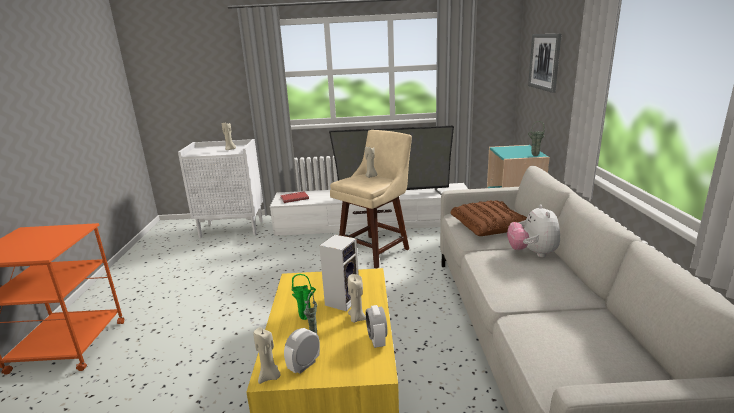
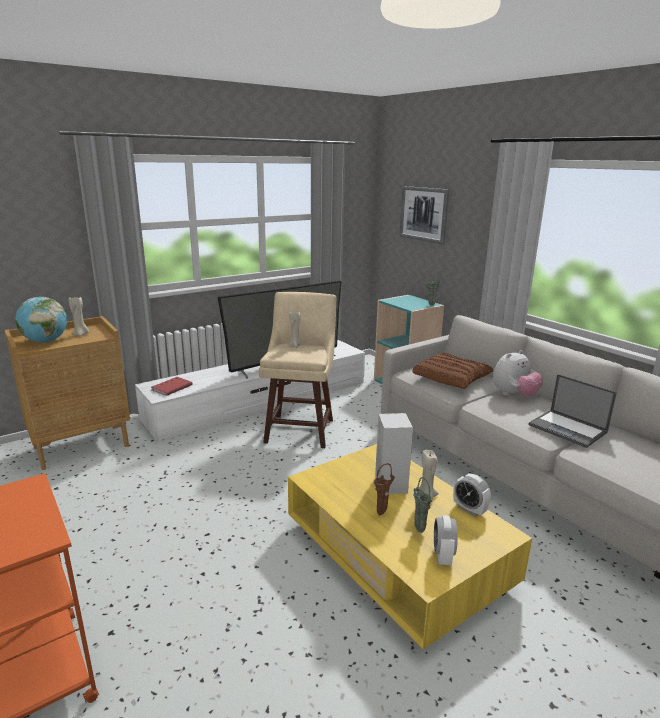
camera: 35 degrees left, 0 degrees up
white cabinet [178,139,263,238] -> brown cabinet [4,316,130,470]
beige candle [254,327,281,384] -> none
green vase [292,274,316,320] -> brown vase [373,463,395,515]
plush toy [507,204,560,257] -> plush toy turned 90 degrees counterclockwise [493,350,543,397]
none -> globe [15,297,67,343]
none -> laptop [528,374,617,448]

